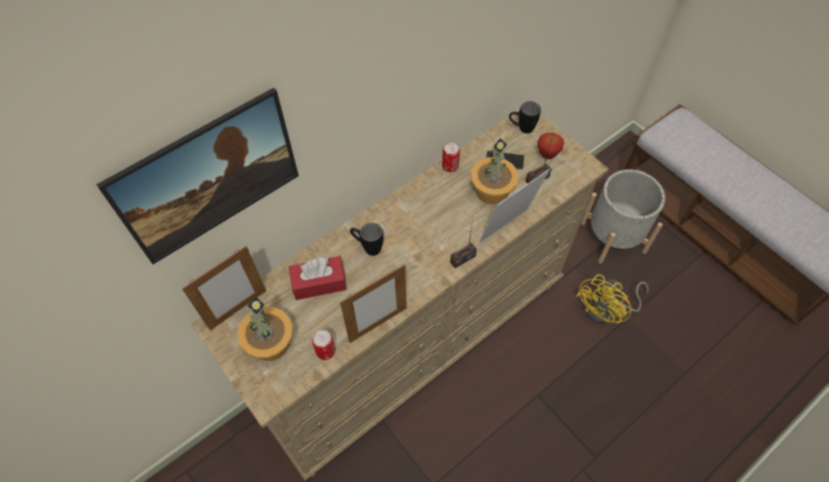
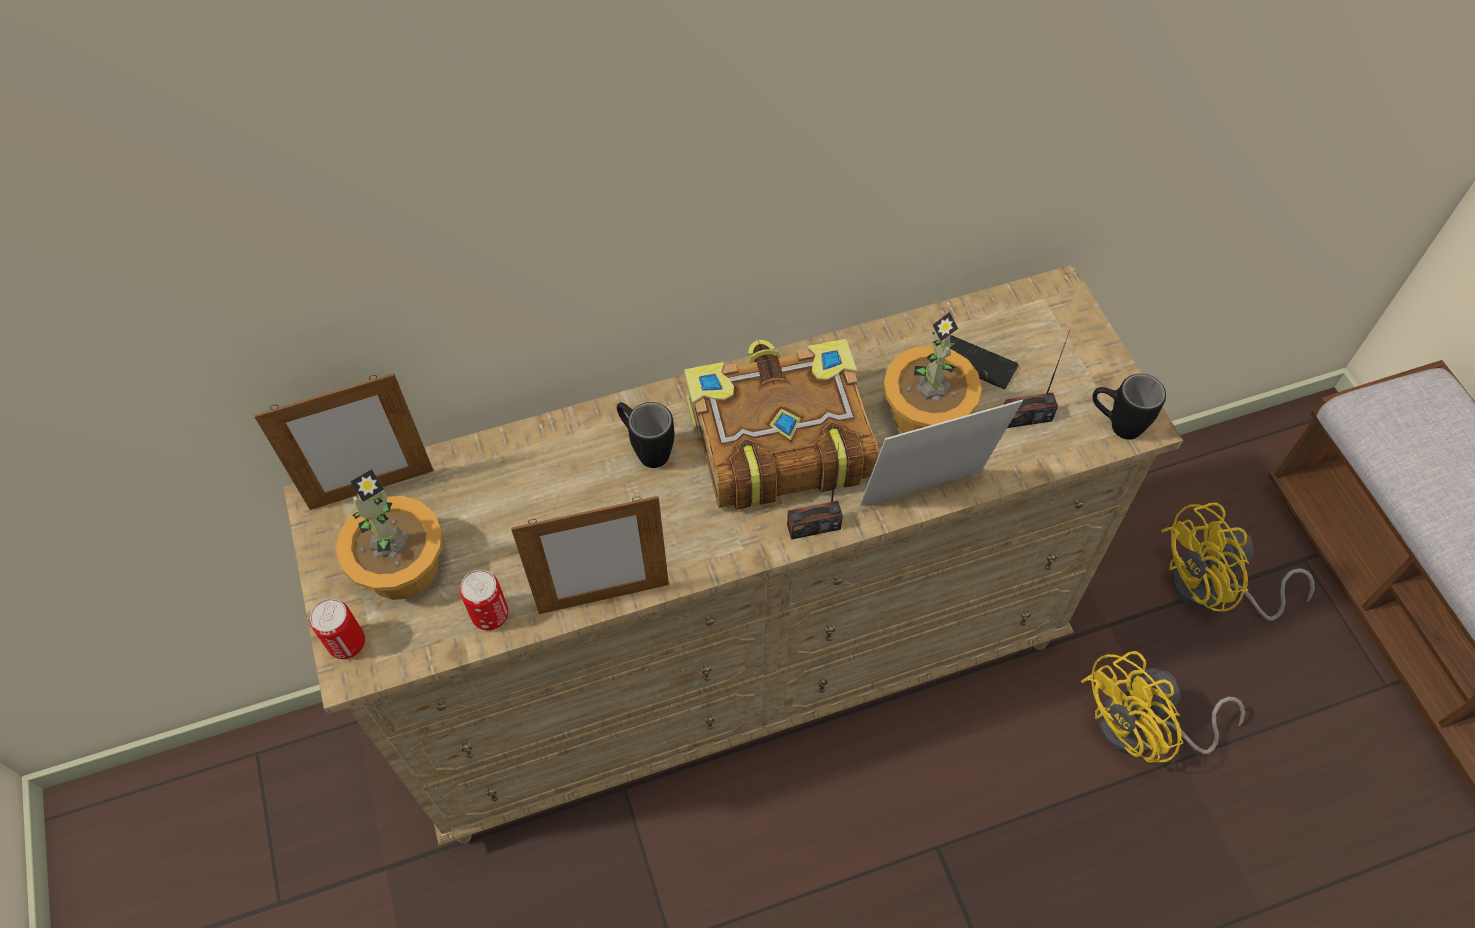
camera: 20 degrees right, 0 degrees up
picture [96,88,299,264] -> none
red tissue box [289,256,347,300] -> none
can [442,142,460,172] -> can moved to [310,599,365,659]
black mug [509,101,541,134] -> black mug moved to [1093,374,1166,440]
apple [537,133,564,159] -> none
grey planter [581,169,665,264] -> yellow fan [1161,502,1315,621]
none -> book [684,339,878,510]

